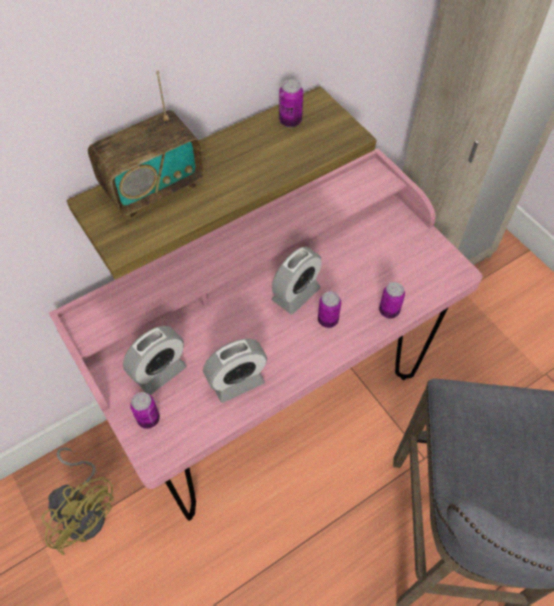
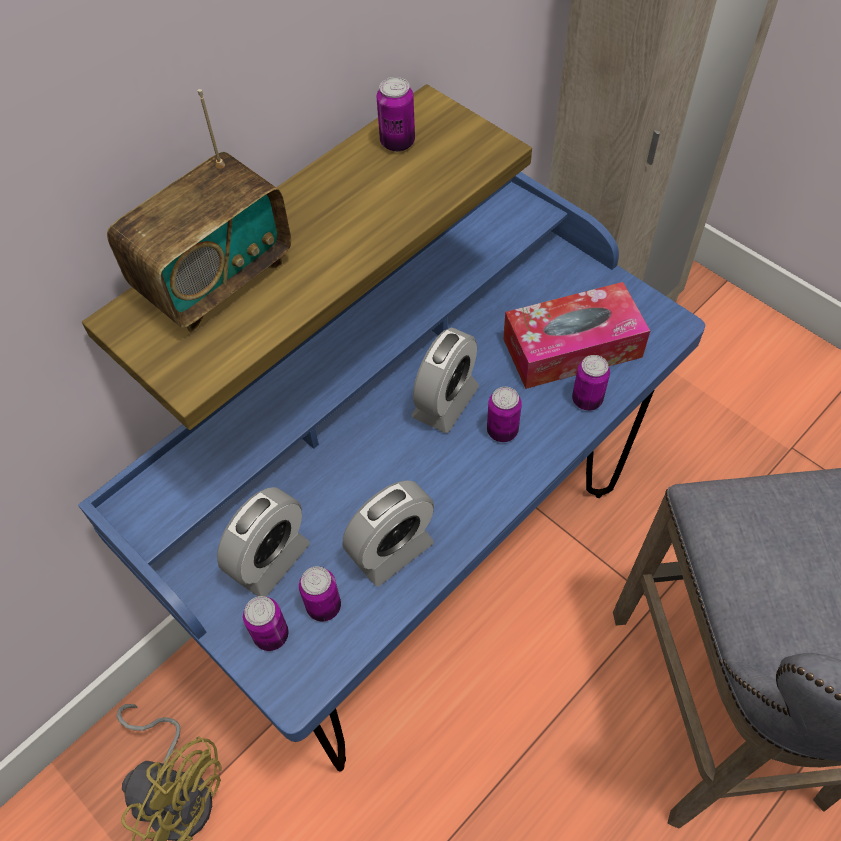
camera: 10 degrees left, 0 degrees up
pink desk [49,148,483,521] -> blue desk [78,172,705,771]
none -> can [299,566,341,622]
none -> tissue box [503,282,650,389]

